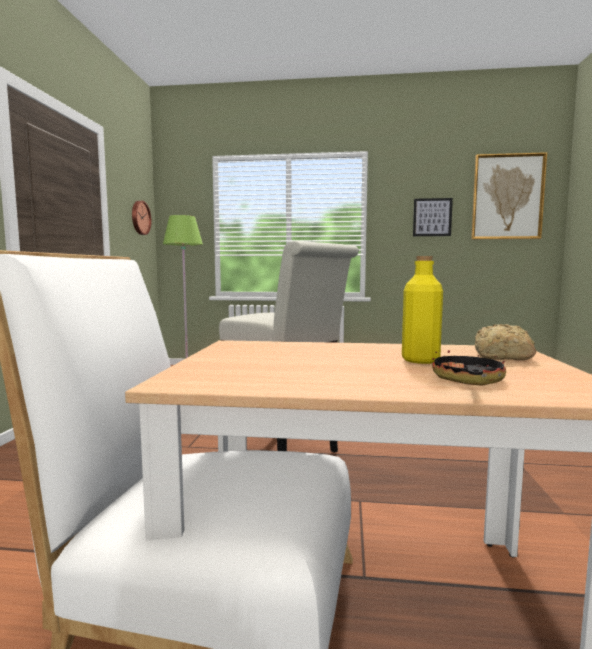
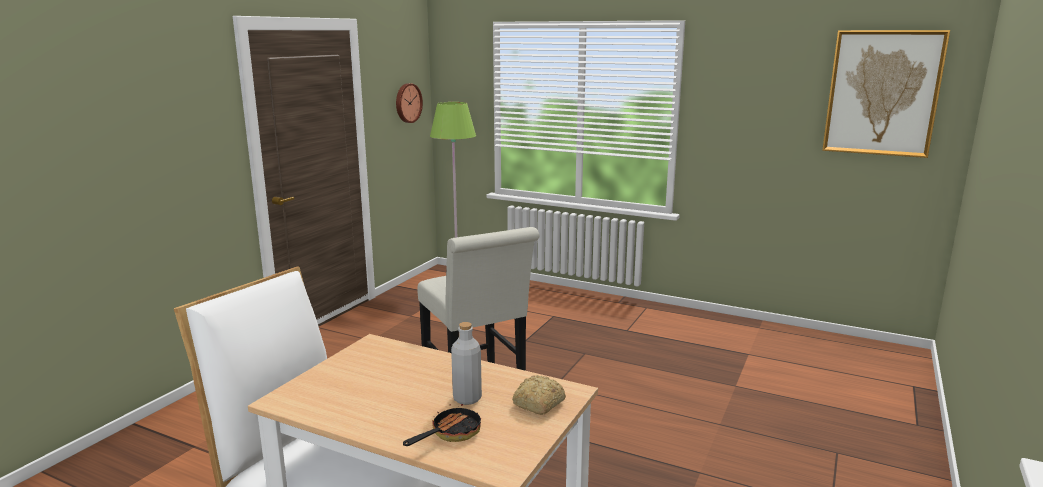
camera: 20 degrees right, 10 degrees up
yellow bottle [402,256,443,364] -> grey bottle [451,322,482,405]
picture [413,198,453,236] -> none

